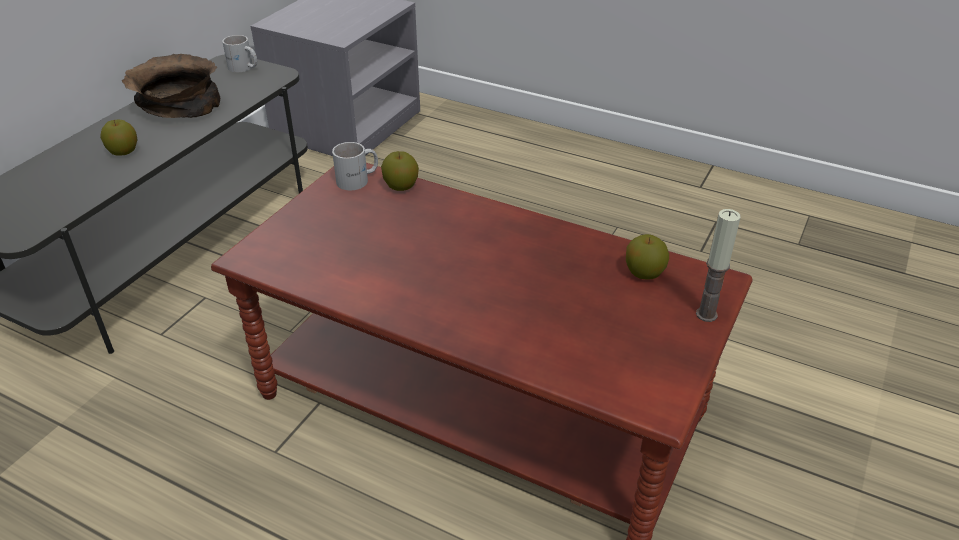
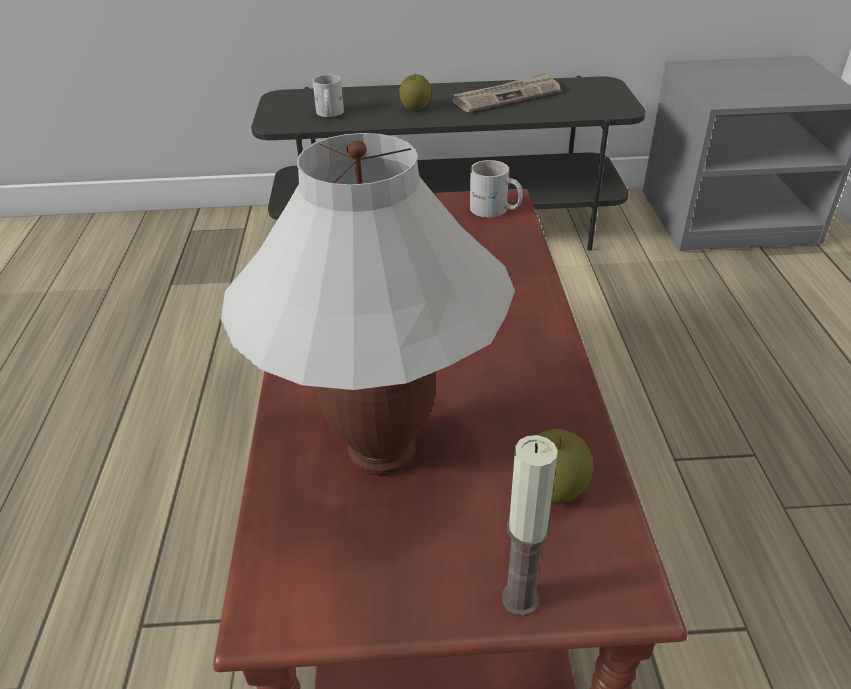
camera: 60 degrees right, 0 degrees up
brown bowl [122,54,220,118] -> newspaper [453,72,561,112]
white mug [222,35,257,72] -> white mug moved to [312,75,344,117]
apple [381,151,419,191] -> none
none -> white table lamp [220,133,515,475]

